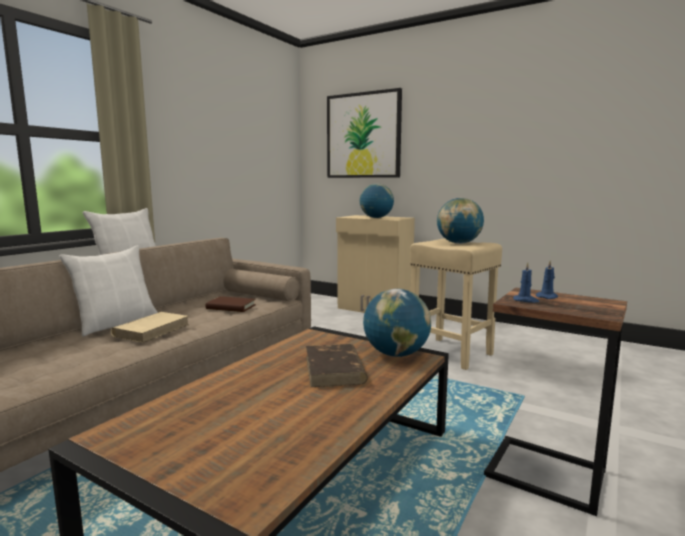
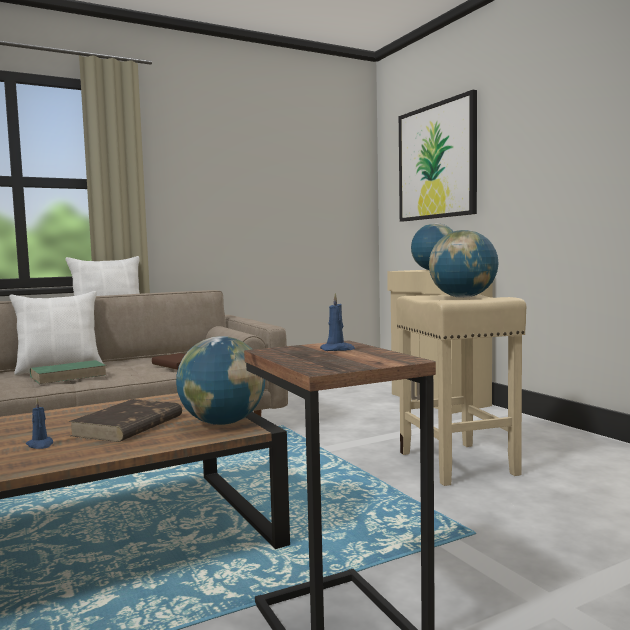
camera: 30 degrees right, 5 degrees down
beige book [111,312,189,343] -> green book [30,360,107,384]
blue candle [513,262,539,303] -> blue candle moved to [26,398,53,449]

